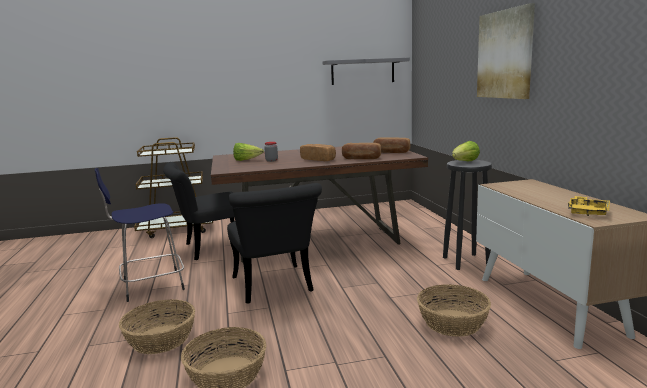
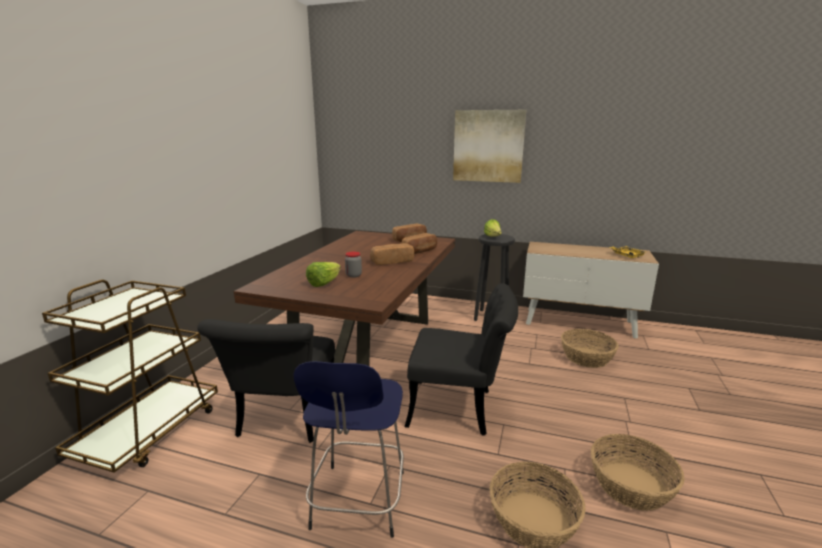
camera: 60 degrees left, 5 degrees up
grey shelf [323,57,410,85] -> none

